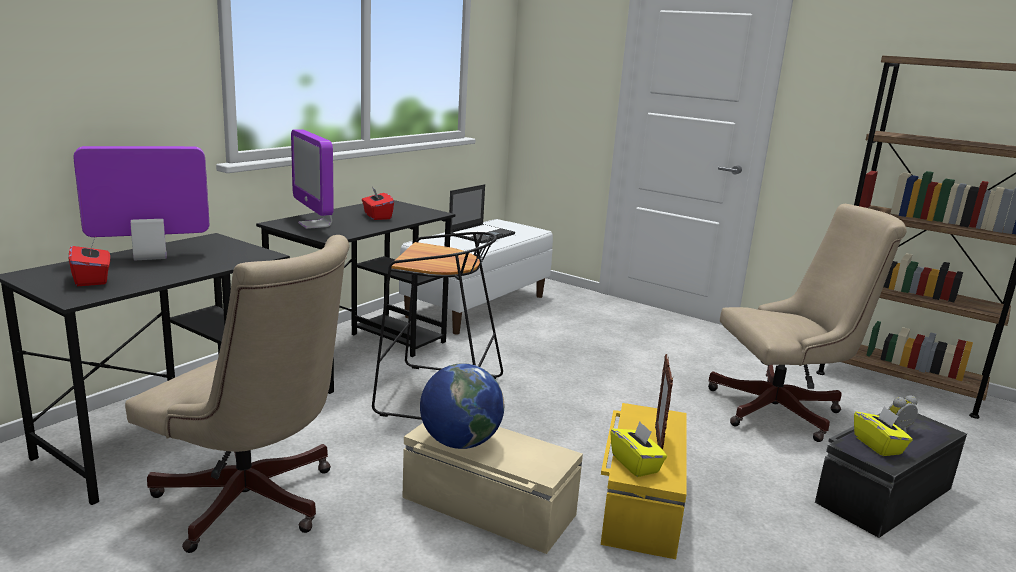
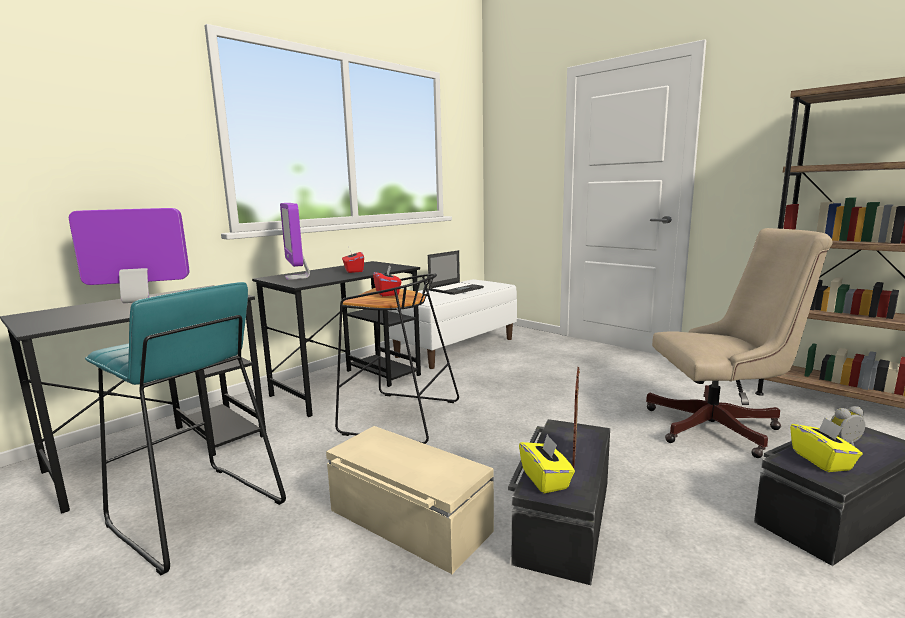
camera: 10 degrees right, 5 degrees down
red tissue box [69,238,110,286] -> red tissue box moved to [373,266,402,296]
beige office chair [125,235,350,553] -> turquoise stool [85,282,286,575]
globe [420,363,504,449] -> none
yellow storage box [601,403,687,559] -> black storage box [508,419,610,585]

